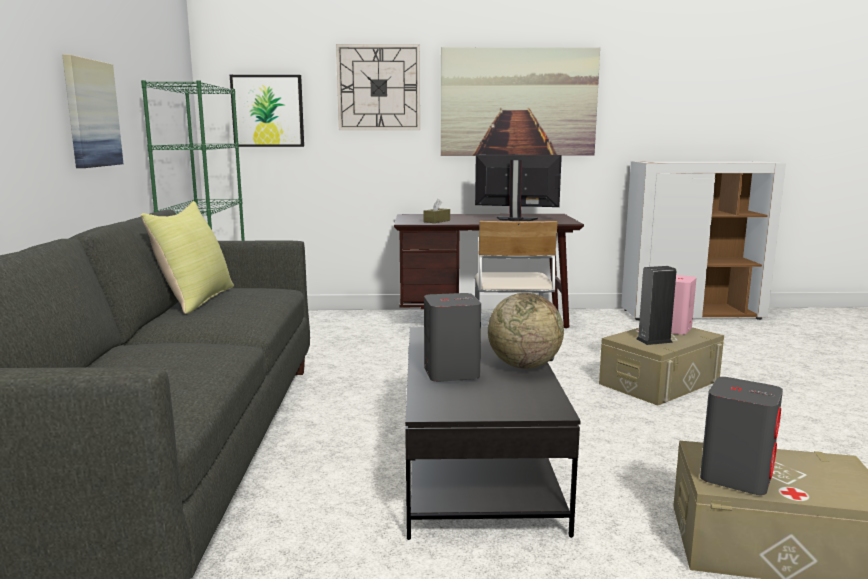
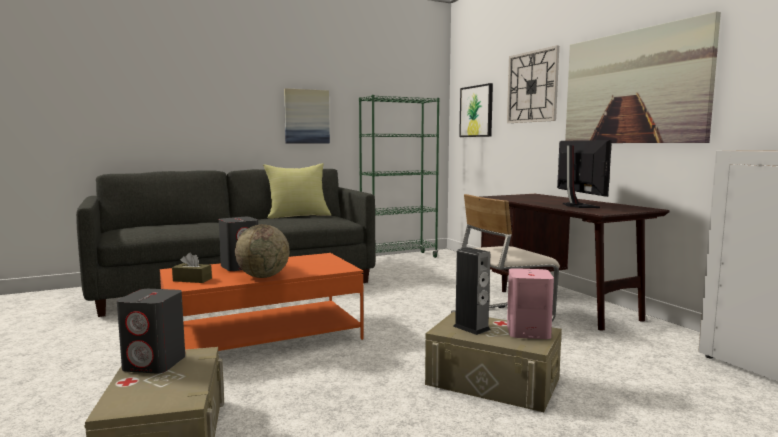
camera: 65 degrees right, 5 degrees down
black coffee table [405,327,581,540] -> orange coffee table [160,253,364,351]
brown tissue box [423,199,450,223] -> brown tissue box moved to [172,253,212,283]

